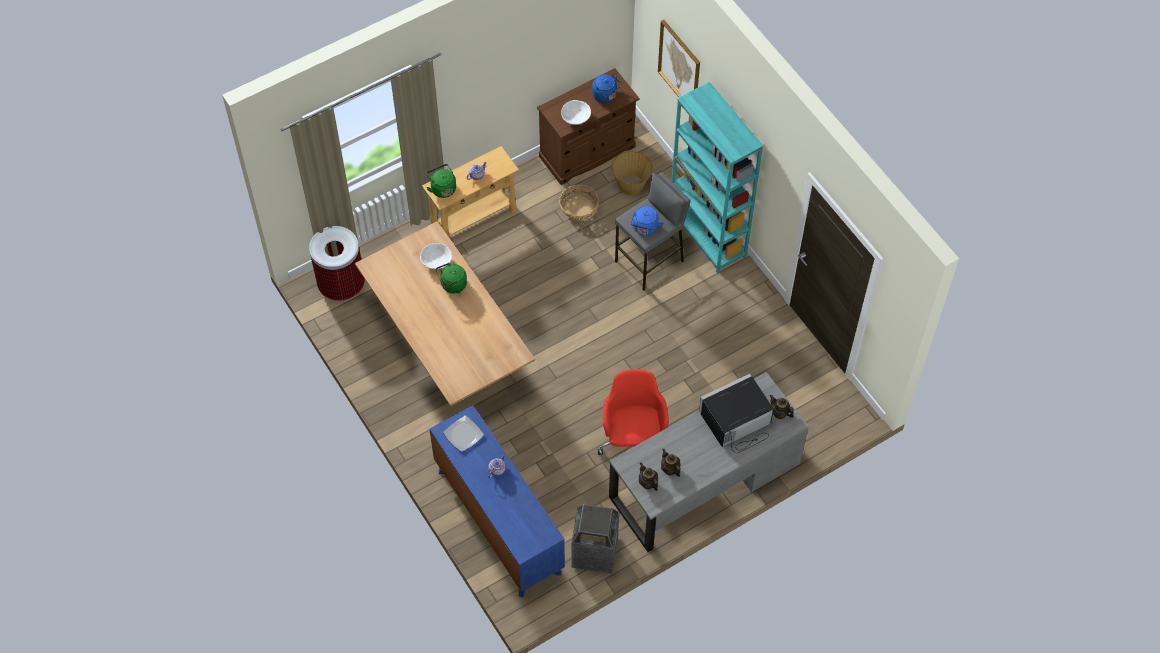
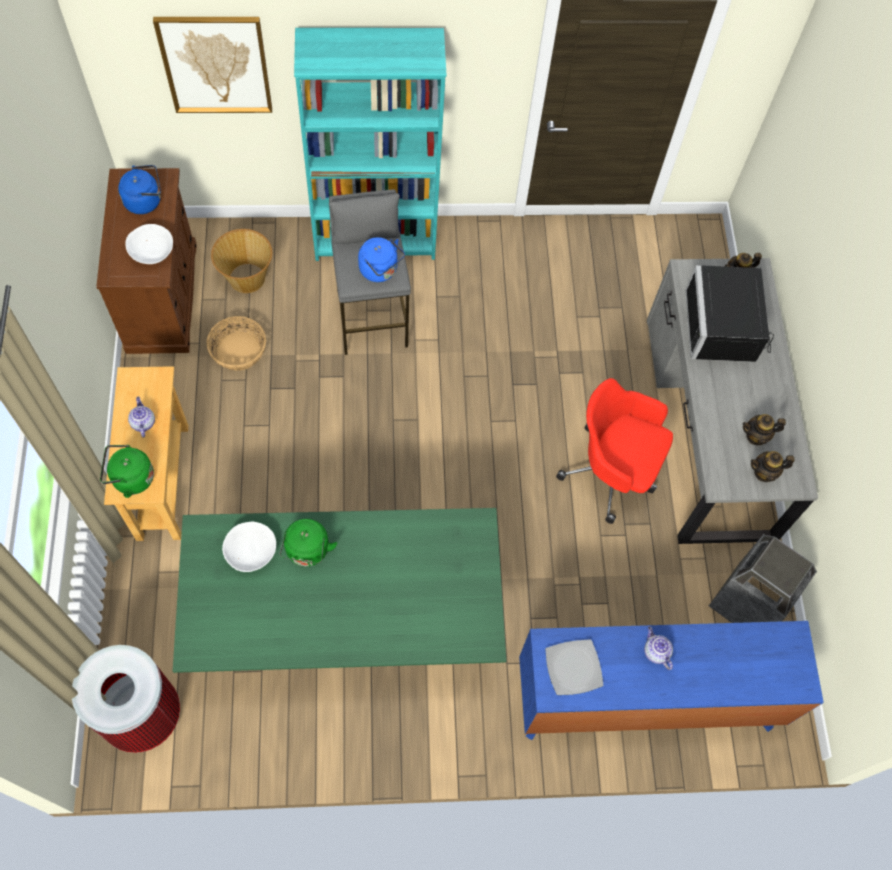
camera: 65 degrees left, 5 degrees up
beige dining table [355,221,535,406] -> green dining table [173,508,506,673]

